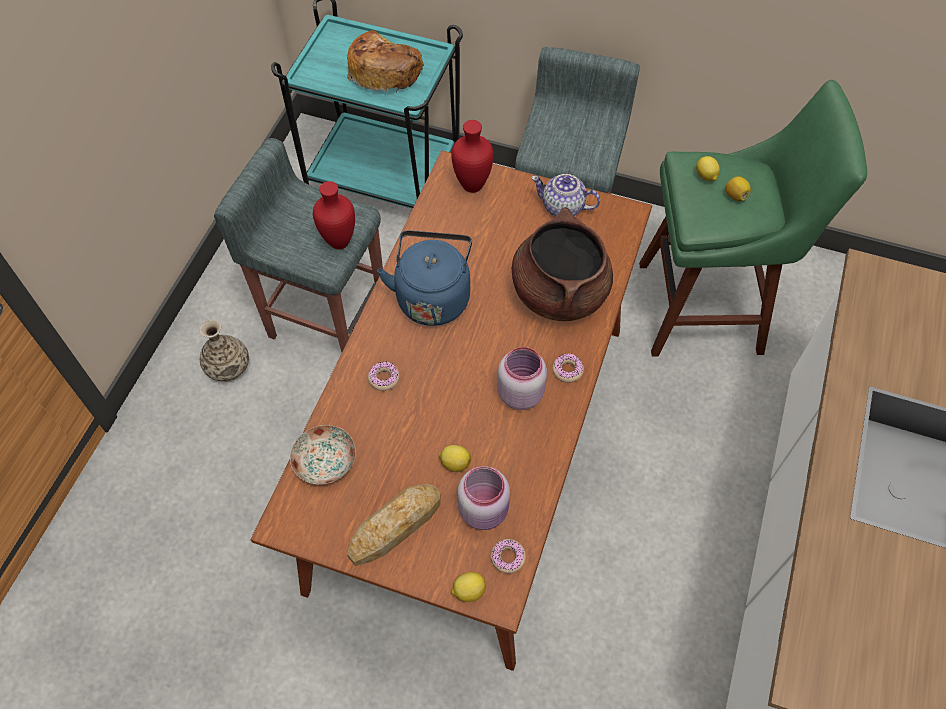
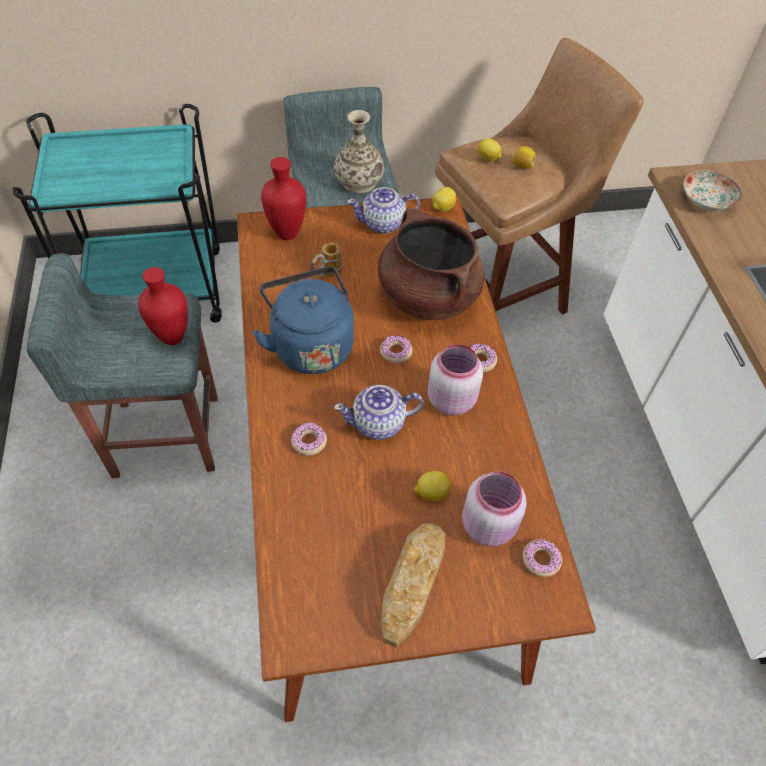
camera: 30 degrees left, 5 degrees down
vase [200,319,249,381] -> vase moved to [334,110,384,193]
plate [290,425,356,484] -> plate moved to [683,170,742,211]
bread [347,30,424,94] -> none
lemon [451,572,486,602] -> lemon moved to [432,187,457,212]
green stool [639,80,867,357] -> brown stool [435,38,644,315]
none -> mug [310,243,343,277]
none -> teapot [334,385,424,440]
none -> donut [380,335,413,363]

